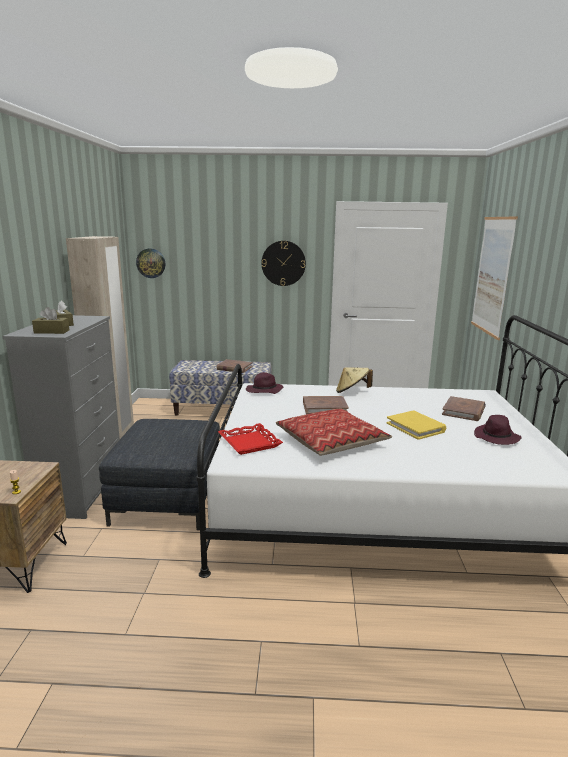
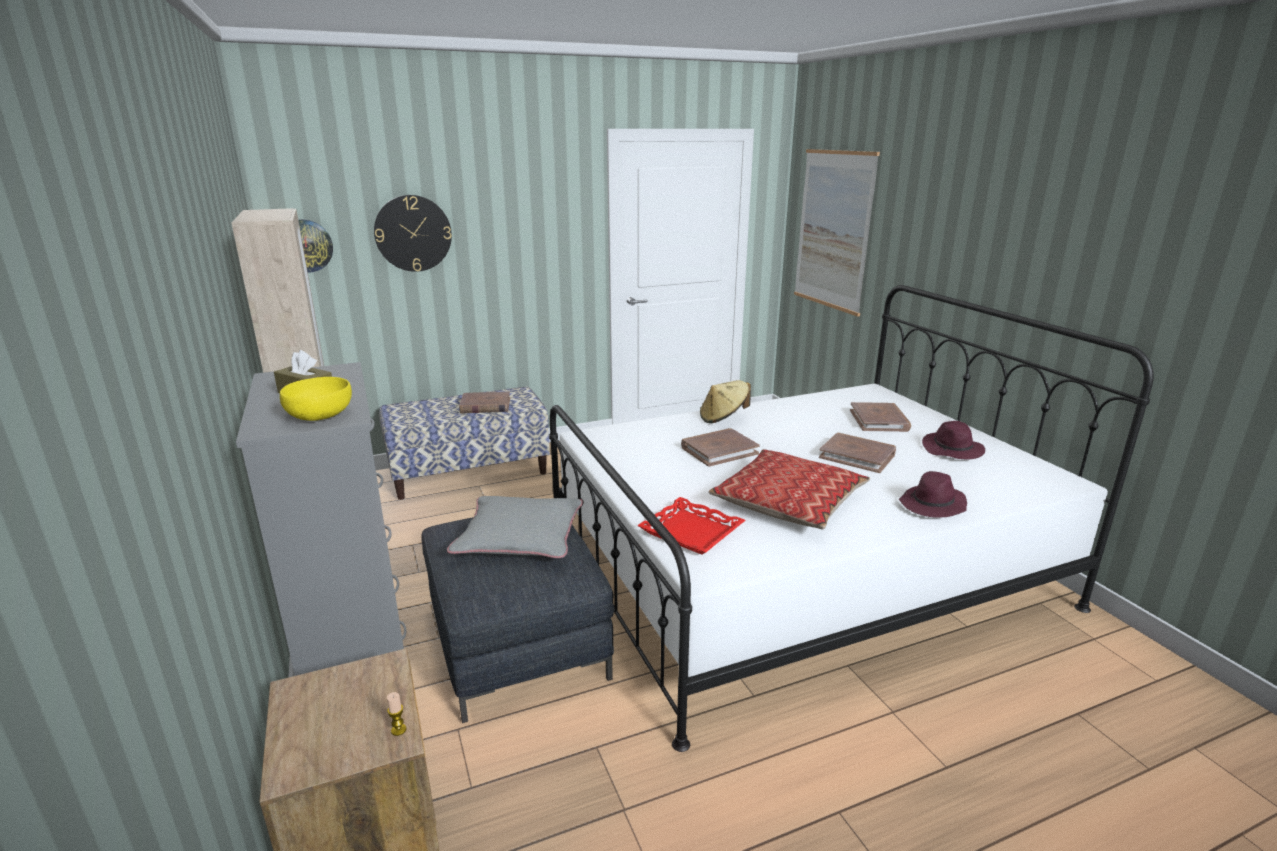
camera: 25 degrees left, 5 degrees up
brown tissue box [32,307,69,334] -> yellow bowl [280,377,352,421]
purple hat [246,372,283,394] -> purple hat moved to [899,471,967,518]
wall clock [261,241,306,286] -> wall clock moved to [374,195,452,272]
yellow book [386,411,446,440] -> brown book [819,433,896,473]
none -> grey pillow [447,496,583,558]

